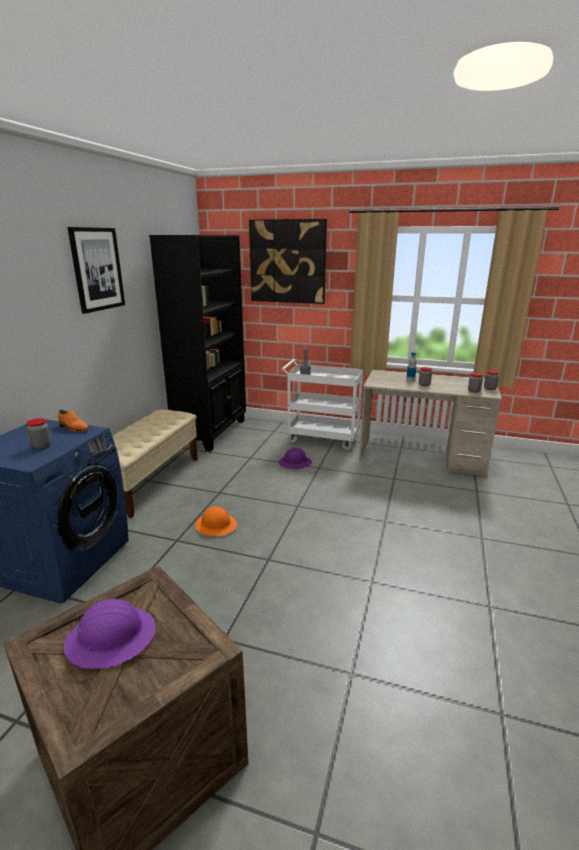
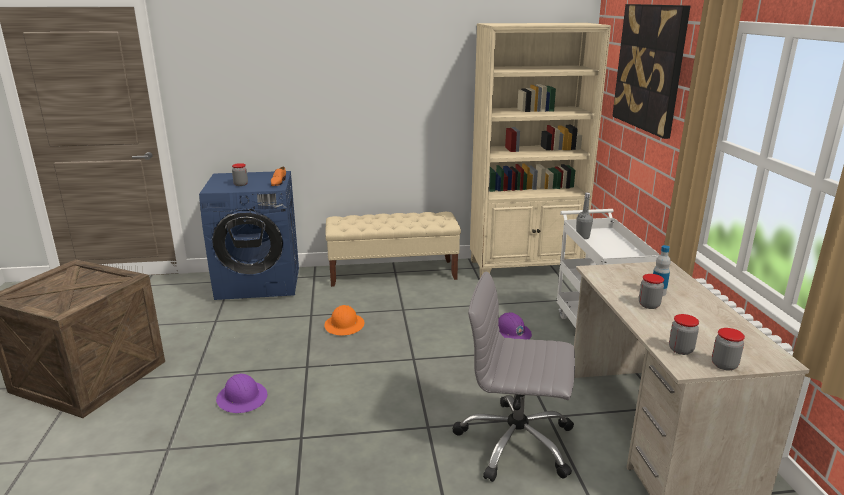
camera: 65 degrees right, 0 degrees up
purple hard hat [64,599,156,669] -> purple hard hat moved to [216,373,267,413]
picture [67,227,125,314] -> none
black bookcase [149,235,246,452] -> beige bookcase [470,23,611,278]
none -> grey office chair [452,272,575,482]

